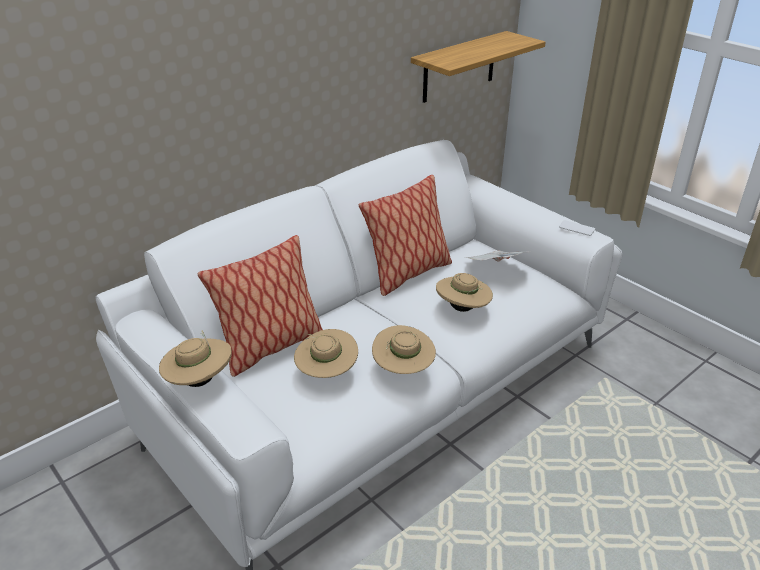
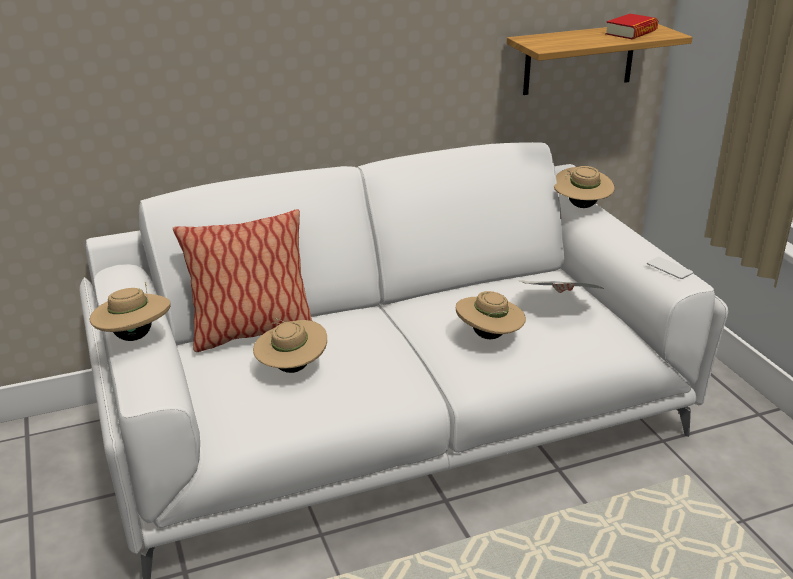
camera: 20 degrees right, 5 degrees down
pillow [359,175,452,296] -> none
beige hat [372,325,436,374] -> beige hat moved to [554,166,615,208]
none -> book [605,14,658,39]

